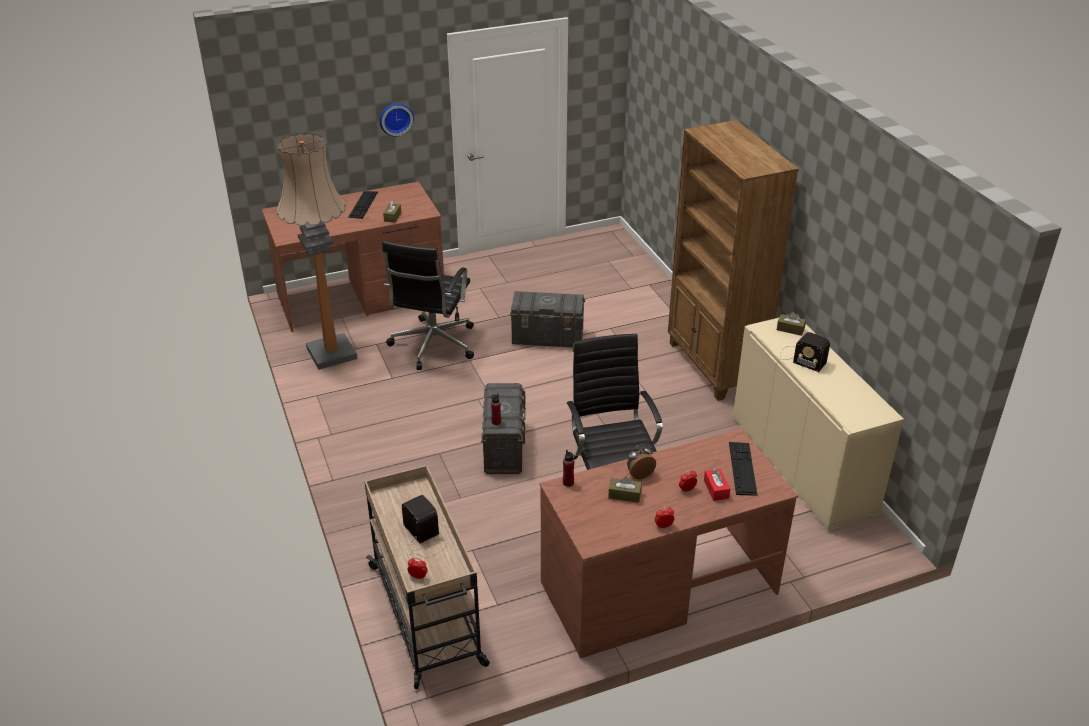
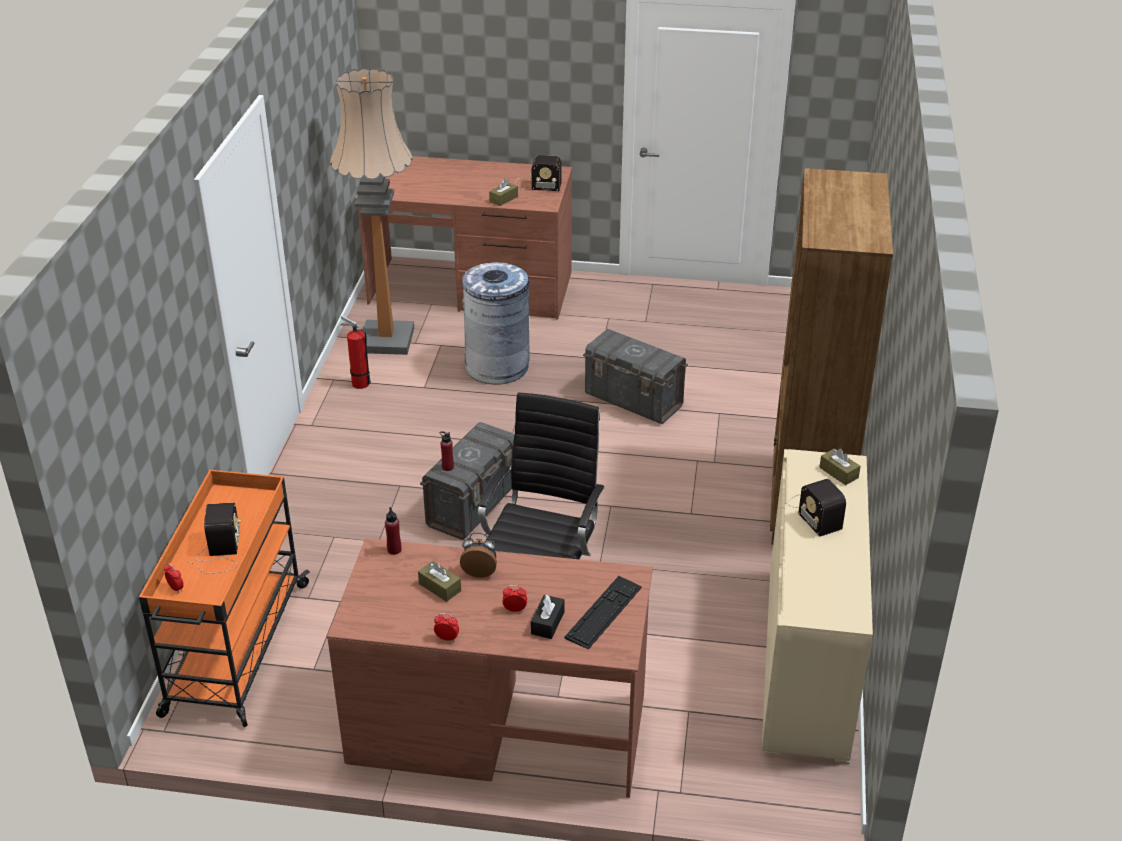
camera: 30 degrees right, 0 degrees up
keyboard [348,191,378,219] -> none
beige cart [364,465,490,689] -> orange cart [139,470,310,727]
wall clock [380,103,414,136] -> none
black office chair [382,241,474,370] -> grey trash can [462,262,530,385]
red tissue box [704,469,730,501] -> black tissue box [531,595,565,639]
none -> fire extinguisher [341,315,371,389]
none -> radio [515,155,562,191]

